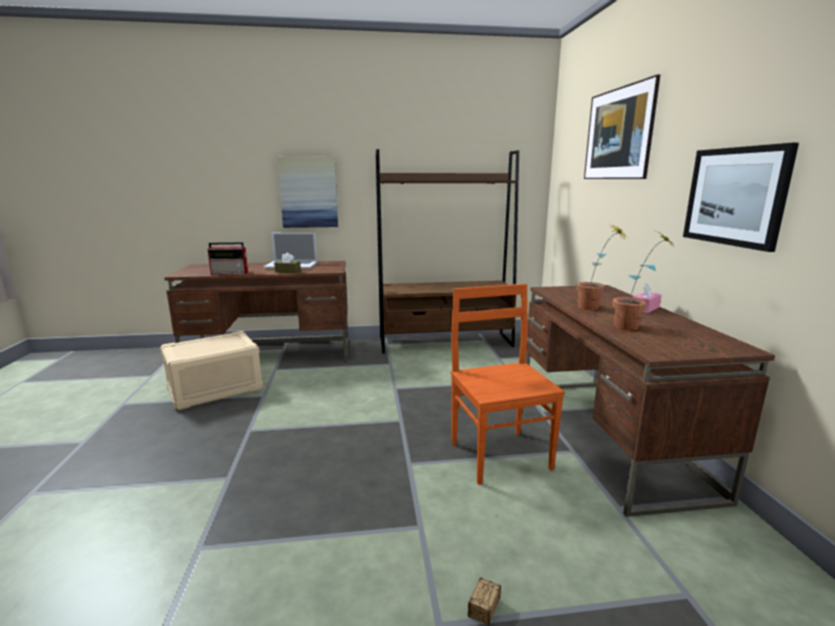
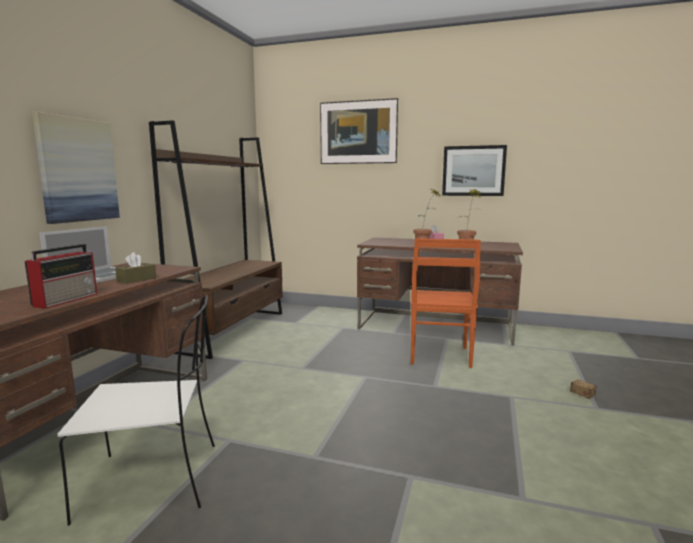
camera: 65 degrees left, 5 degrees down
beige storage box [160,331,263,410] -> white chair [58,295,215,526]
orange chair [451,284,565,485] -> orange chair turned 90 degrees counterclockwise [411,239,481,368]

